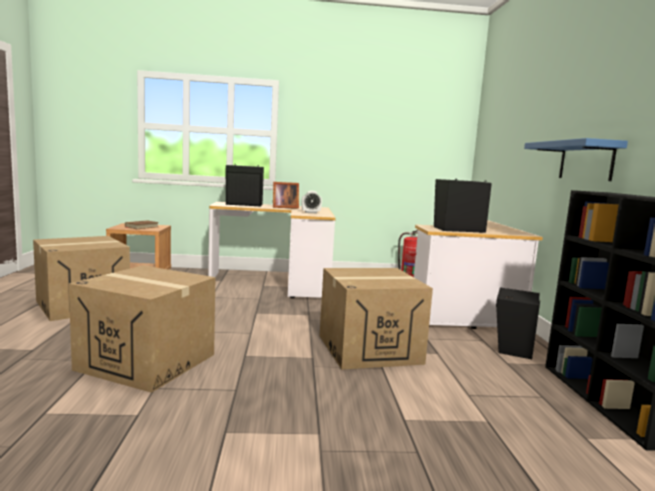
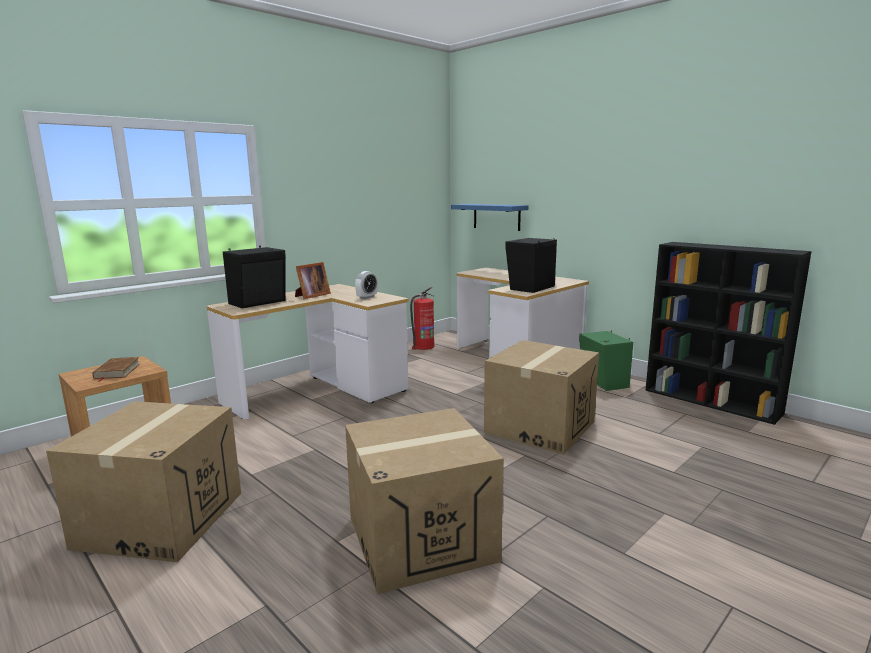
camera: 40 degrees left, 5 degrees up
black speaker [496,287,540,359] -> green speaker [579,330,633,391]
blue shelf [524,138,628,181] -> blue shelf moved to [451,204,529,231]

